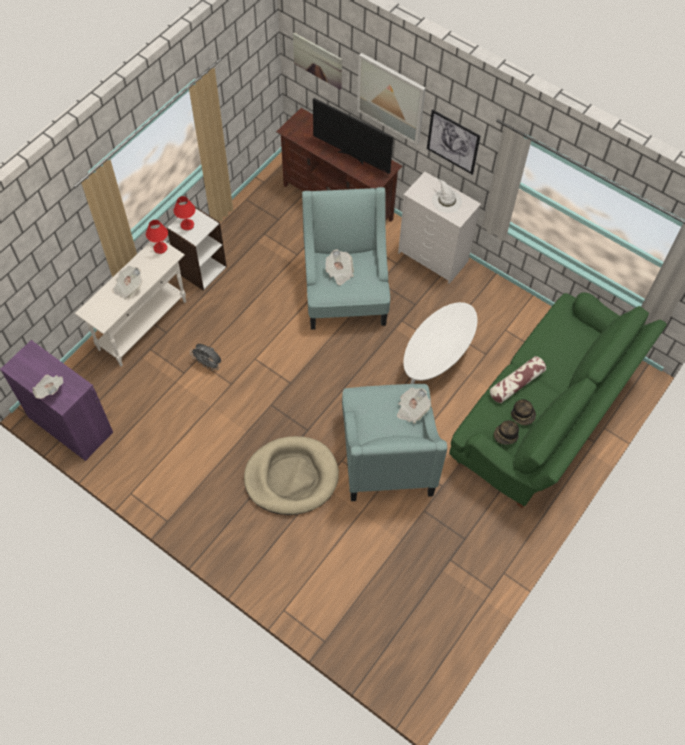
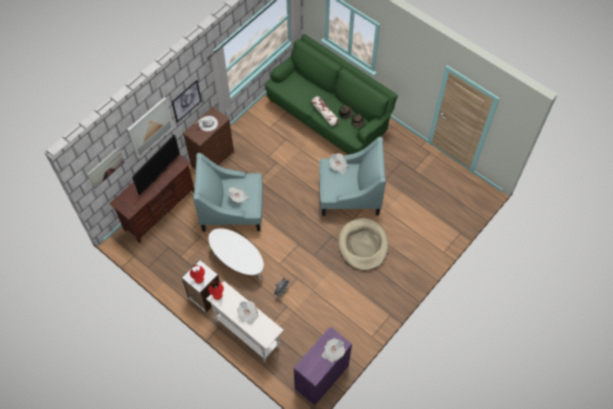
camera: 85 degrees left, 0 degrees up
white dresser [398,172,481,284] -> brown dresser [183,107,234,170]
white coffee table [403,302,478,384] -> white coffee table moved to [208,228,264,281]

